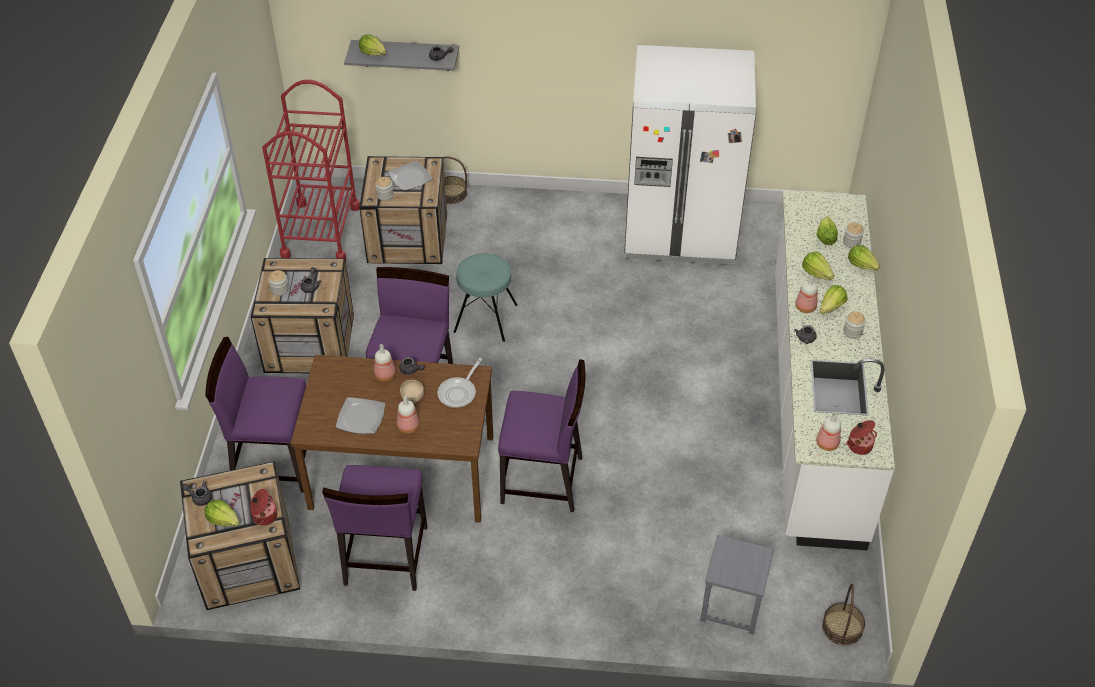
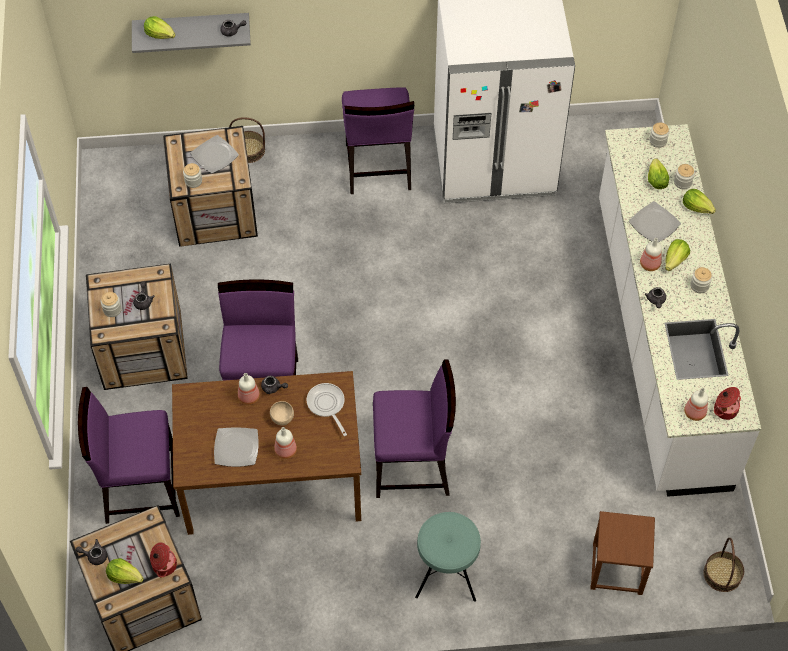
camera: 10 degrees left, 10 degrees up
red cart [262,80,360,260] -> none
purple chair [322,465,428,591] -> purple chair moved to [342,87,414,194]
frying pan [437,358,482,408] -> frying pan turned 135 degrees clockwise [306,383,347,436]
turquoise stool [454,253,518,342] -> turquoise stool moved to [415,512,481,602]
grey stool [700,535,774,635] -> brown stool [590,511,655,595]
lettuce [802,251,834,280] -> plate [629,201,681,242]
none -> jar [649,122,669,148]

